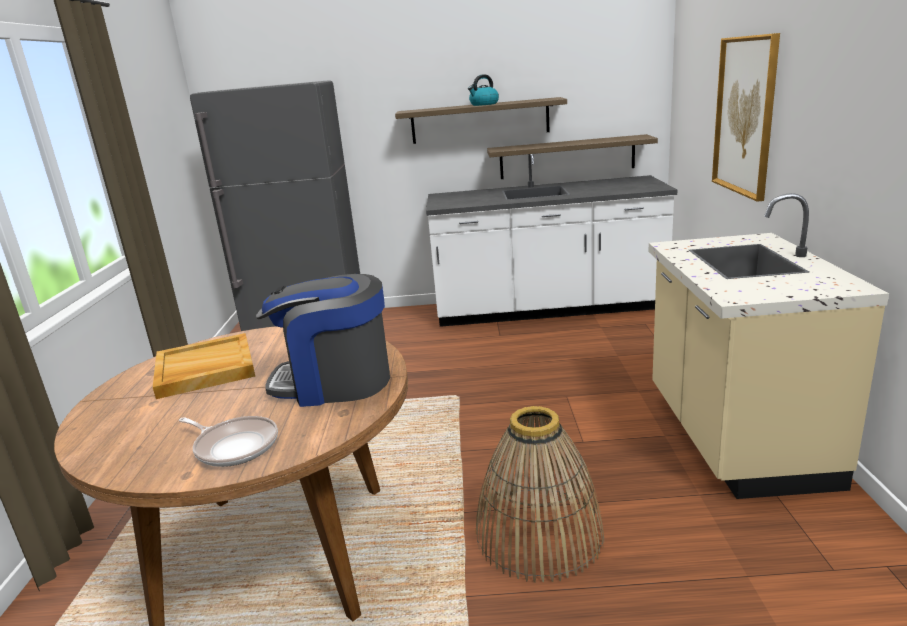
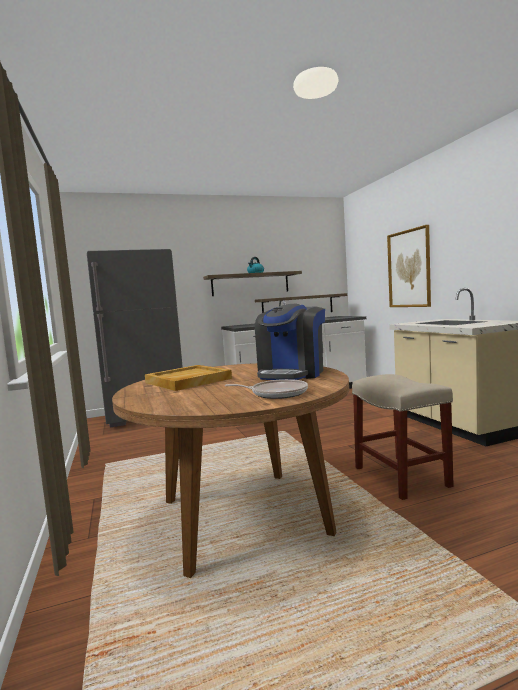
camera: 20 degrees left, 15 degrees down
coffee machine [256,274,390,407] -> coffee machine turned 45 degrees counterclockwise [255,304,325,380]
basket [476,406,604,583] -> beige stool [352,374,454,500]

